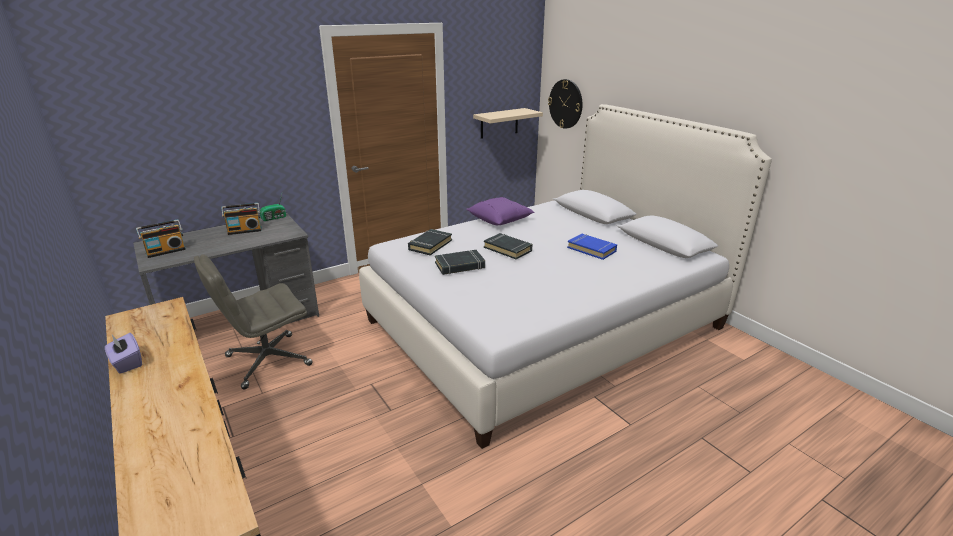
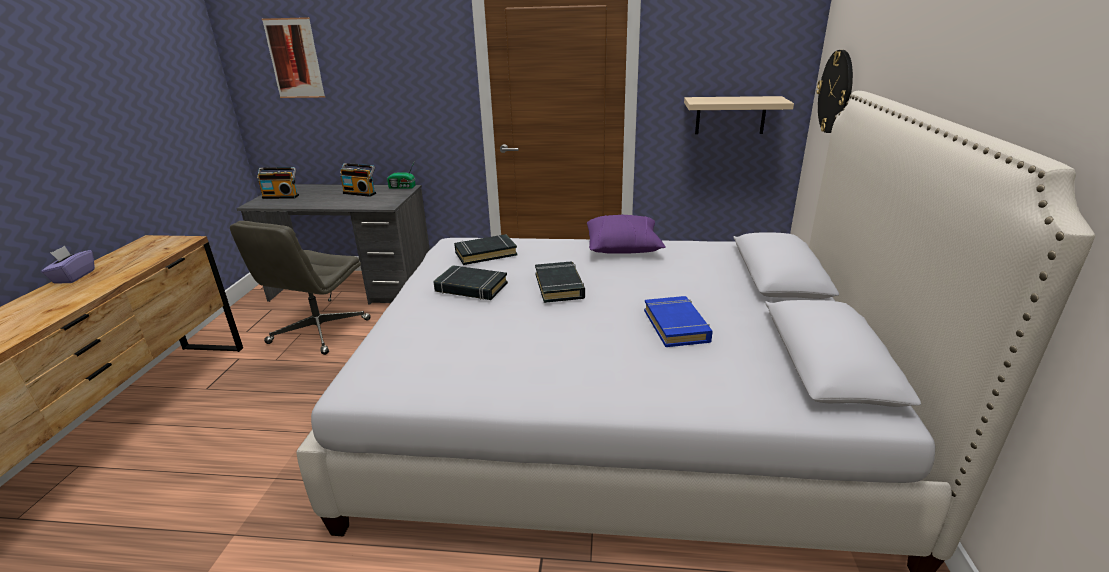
camera: 40 degrees right, 0 degrees up
grey office chair [194,254,312,389] -> grey office chair turned 75 degrees counterclockwise [230,221,371,355]
none -> picture [262,17,325,98]

